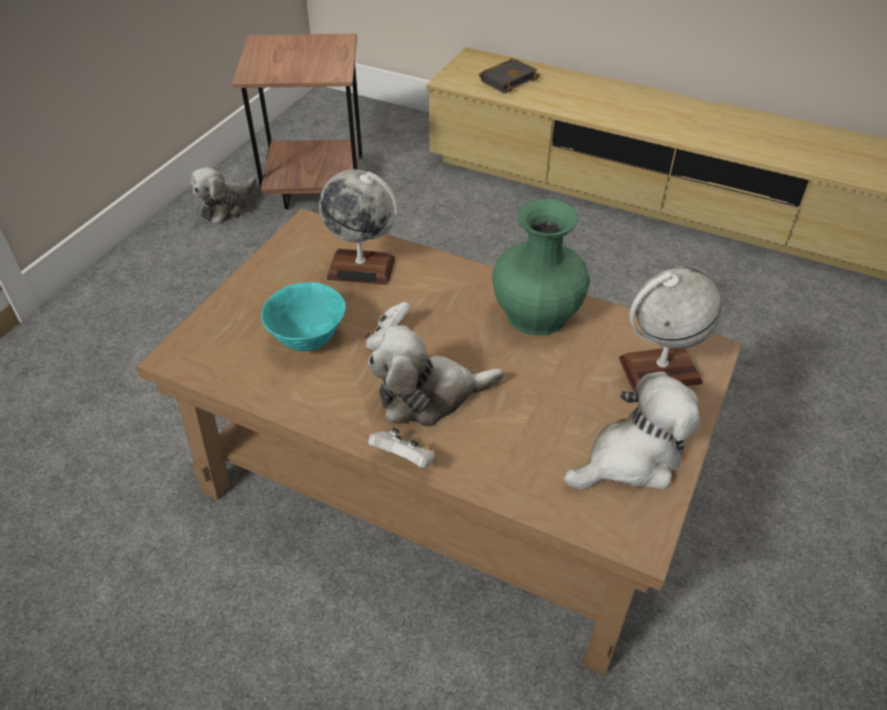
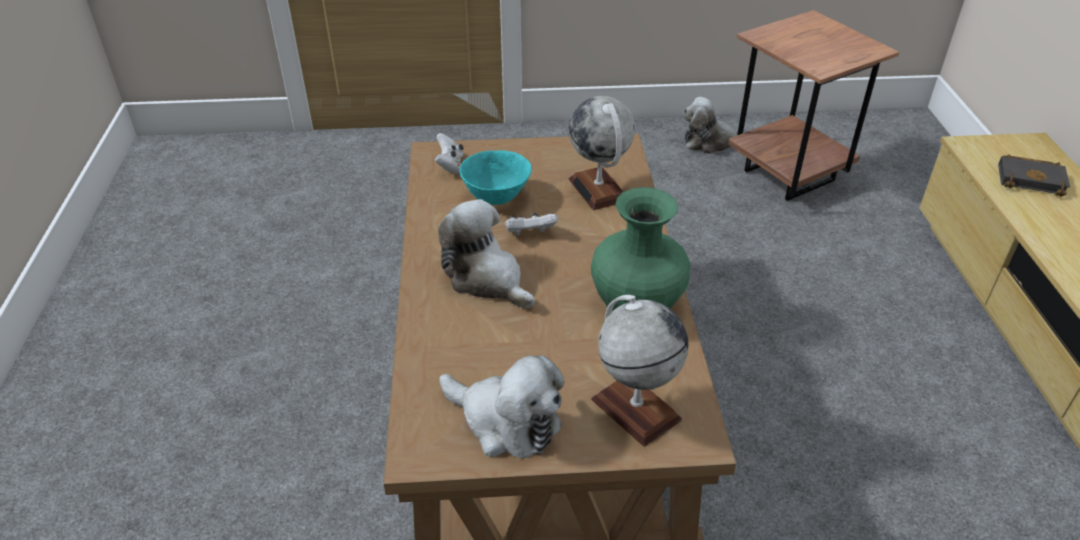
camera: 60 degrees right, 5 degrees down
white game controller [368,428,435,468] -> white game controller moved to [434,133,463,174]

